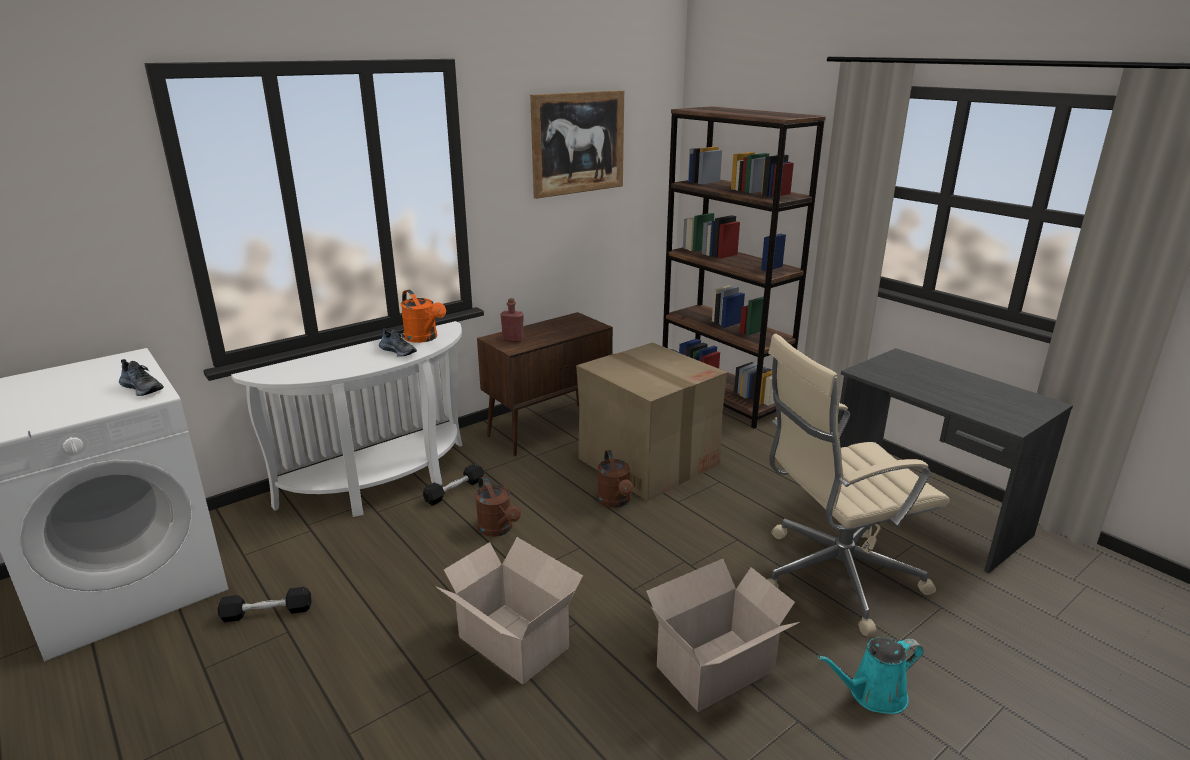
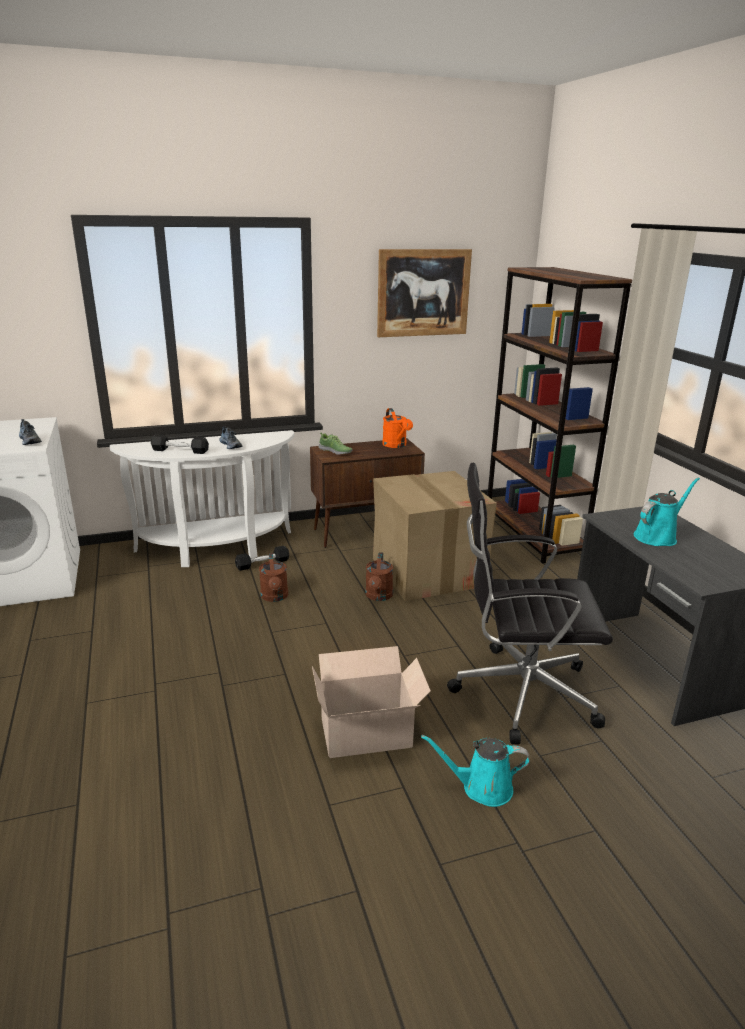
camera: 20 degrees right, 0 degrees up
black dumbbell [218,587,311,622] -> black dumbbell moved to [151,434,209,454]
orange watering can [401,290,446,343] -> orange watering can moved to [382,408,413,448]
cardboard box [436,537,583,685] -> none
red bottle [500,298,524,342] -> shoe [318,432,352,455]
beige office chair [767,334,950,637] -> black office chair [447,463,613,745]
none -> turquoise watering can [634,478,700,546]

